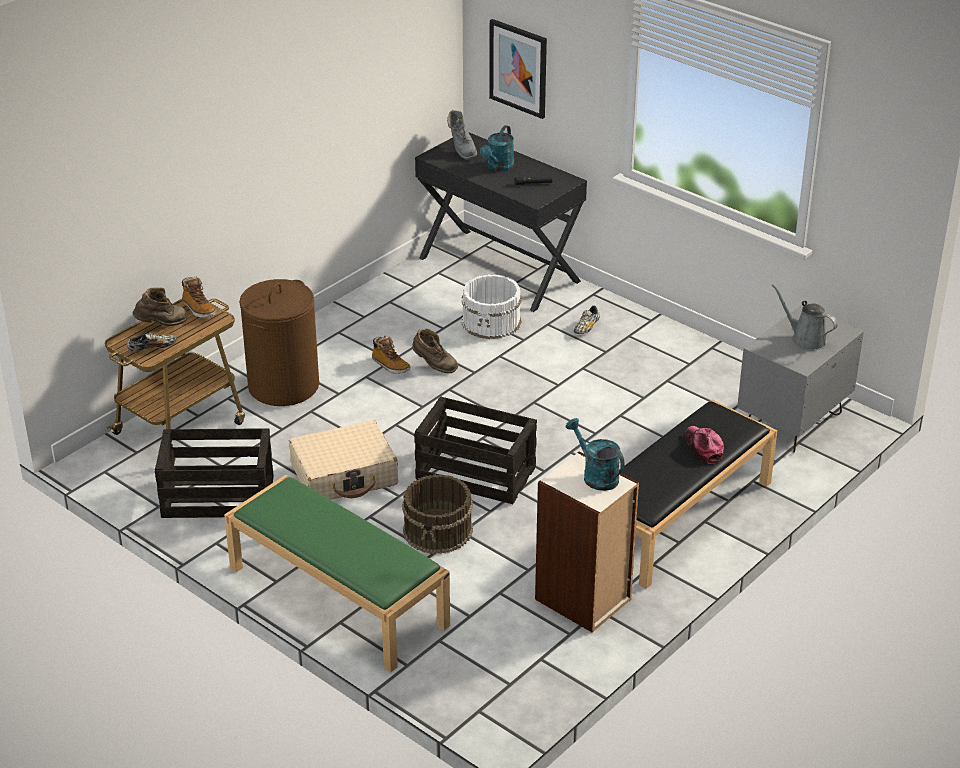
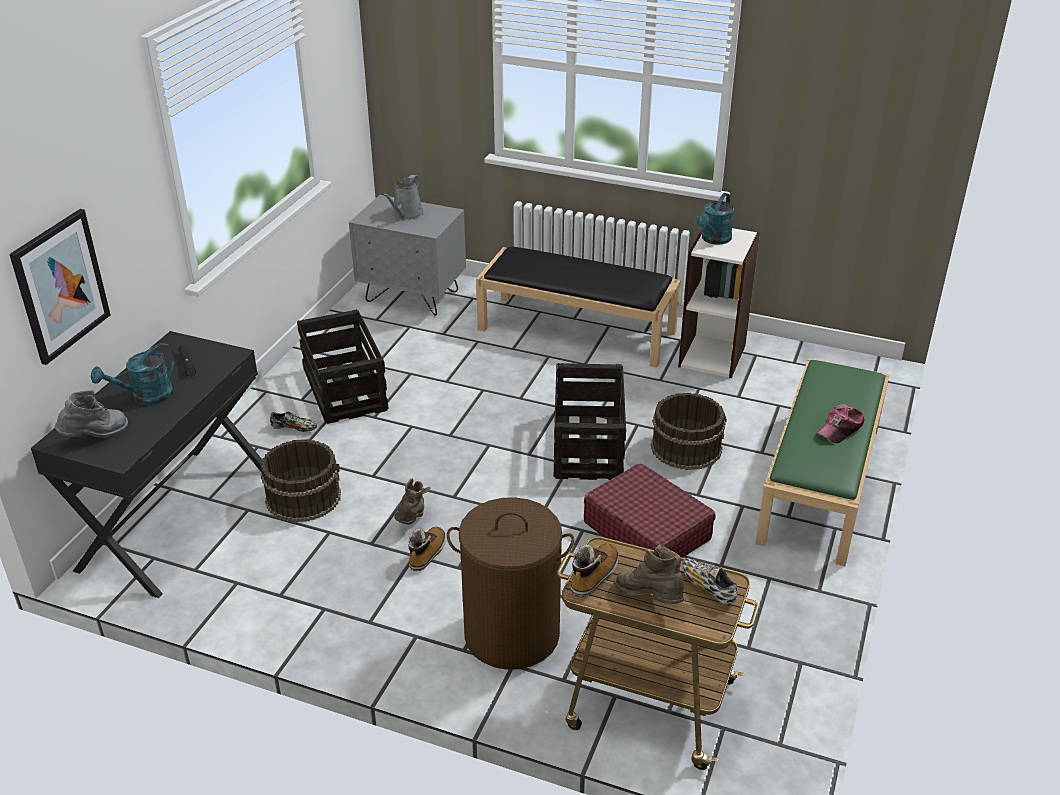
camera: 110 degrees left, 0 degrees up
crate [155,428,273,518] -> crate moved to [297,309,389,424]
beige suitcase [289,420,398,500] -> red suitcase [584,463,715,557]
white bucket [461,274,522,339] -> brown bucket [261,439,341,522]
turquoise watering can [480,125,514,171] -> turquoise watering can turned 135 degrees clockwise [91,343,175,405]
cap [684,426,724,464] -> cap moved to [817,404,864,443]

